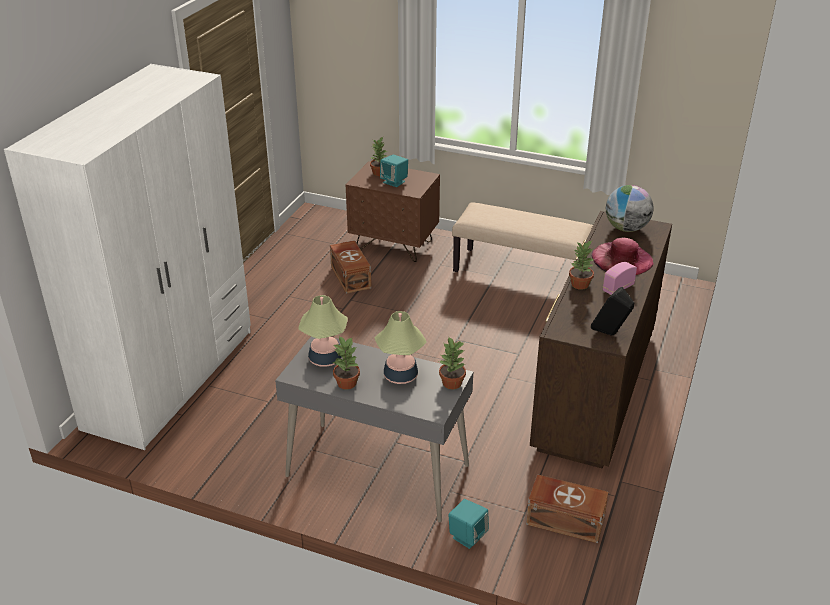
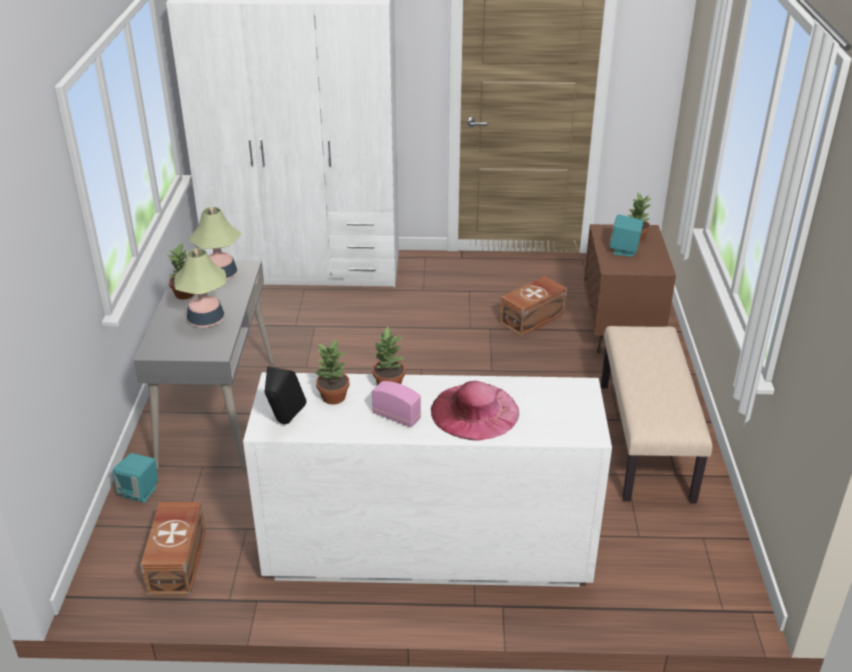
camera: 70 degrees right, 0 degrees up
potted plant [439,337,466,389] -> potted plant moved to [314,339,350,405]
brown dresser [530,211,672,468] -> white dresser [243,372,612,587]
globe [606,185,654,232] -> none

